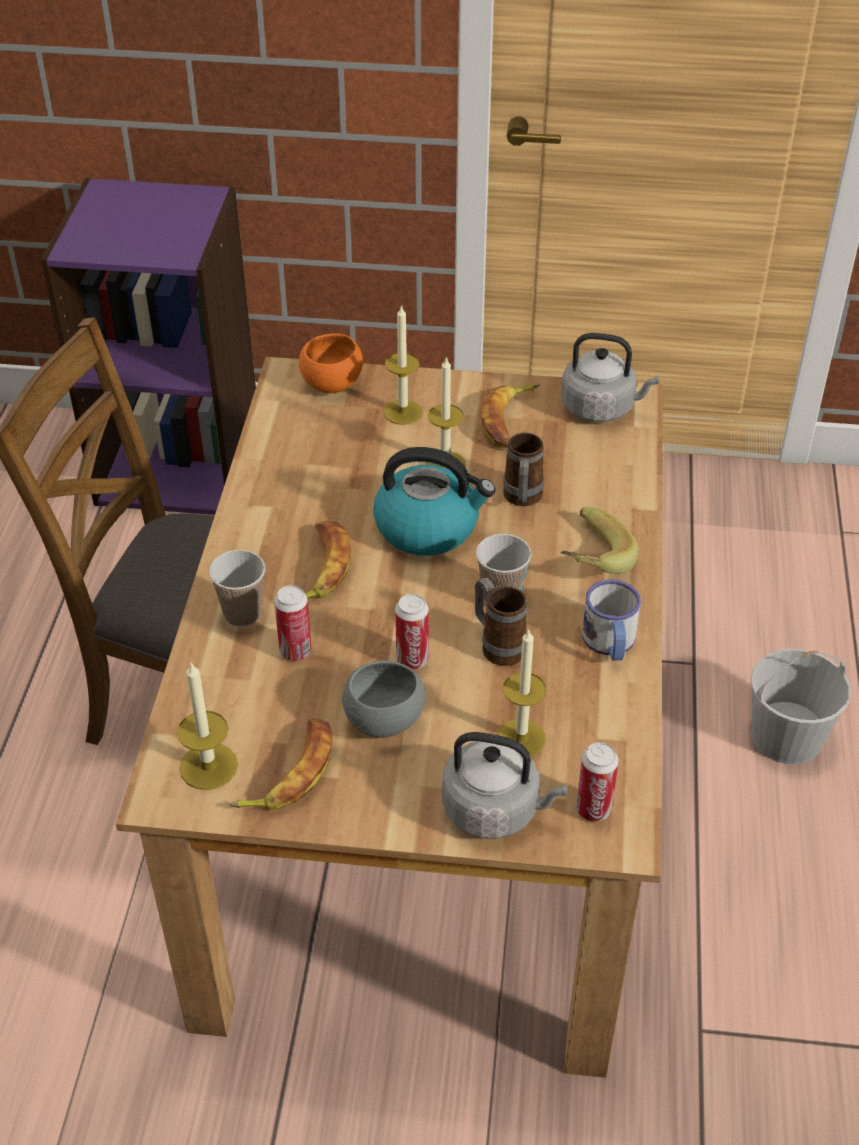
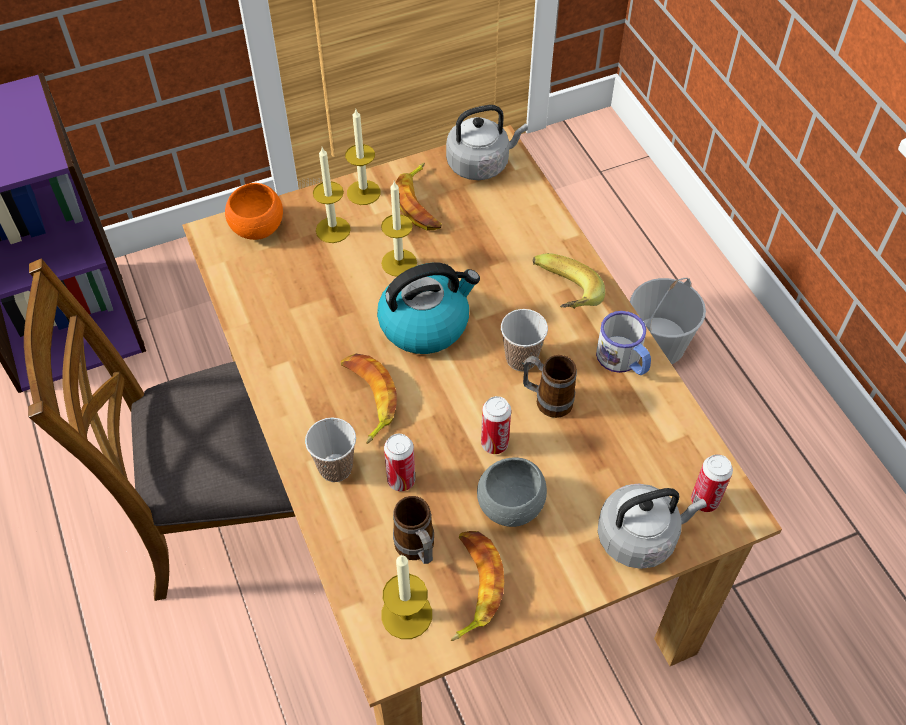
camera: 30 degrees left, 10 degrees up
candle [497,629,546,756] -> candle moved to [345,109,380,205]
mug [503,433,544,506] -> mug moved to [393,496,434,564]

